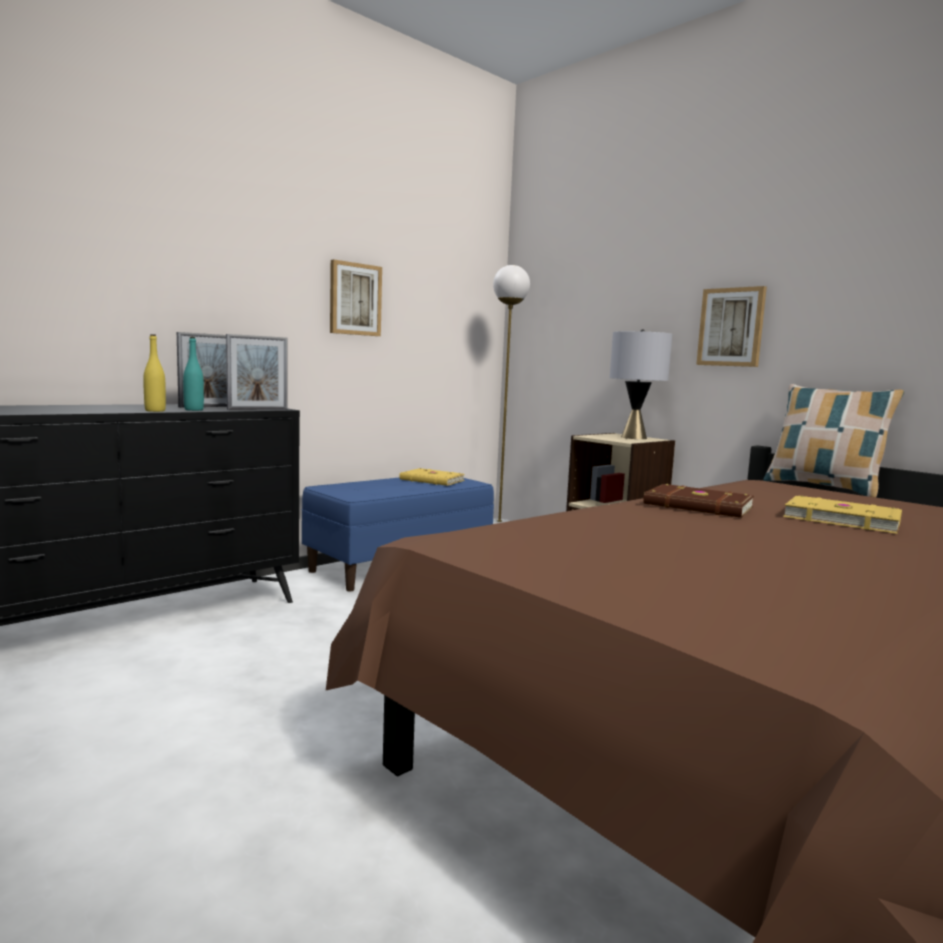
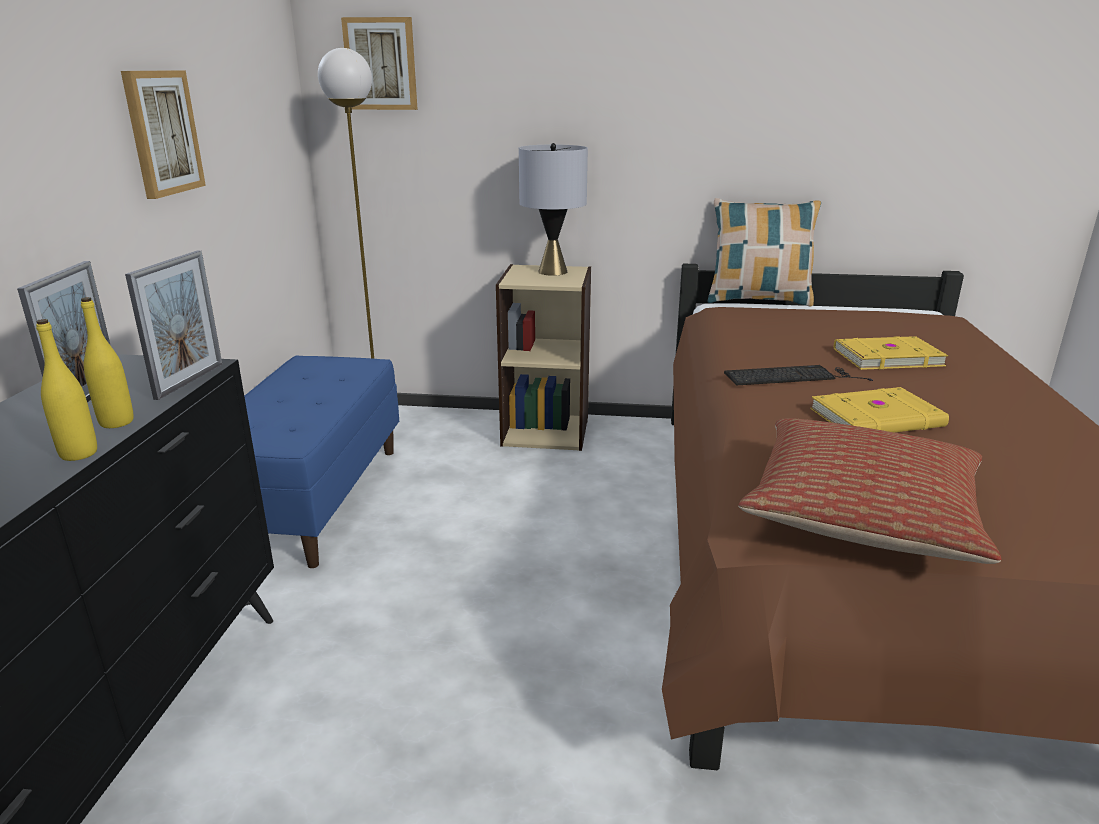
camera: 40 degrees left, 15 degrees up
turquoise bottle [183,337,204,411] -> yellow bottle [81,297,134,428]
yellow book [399,468,465,486] -> yellow book moved to [810,387,949,433]
brown book [643,484,754,518] -> keyboard [724,365,873,386]
picture [696,286,767,367] -> picture moved to [341,17,418,110]
none -> pillow [738,419,1001,564]

